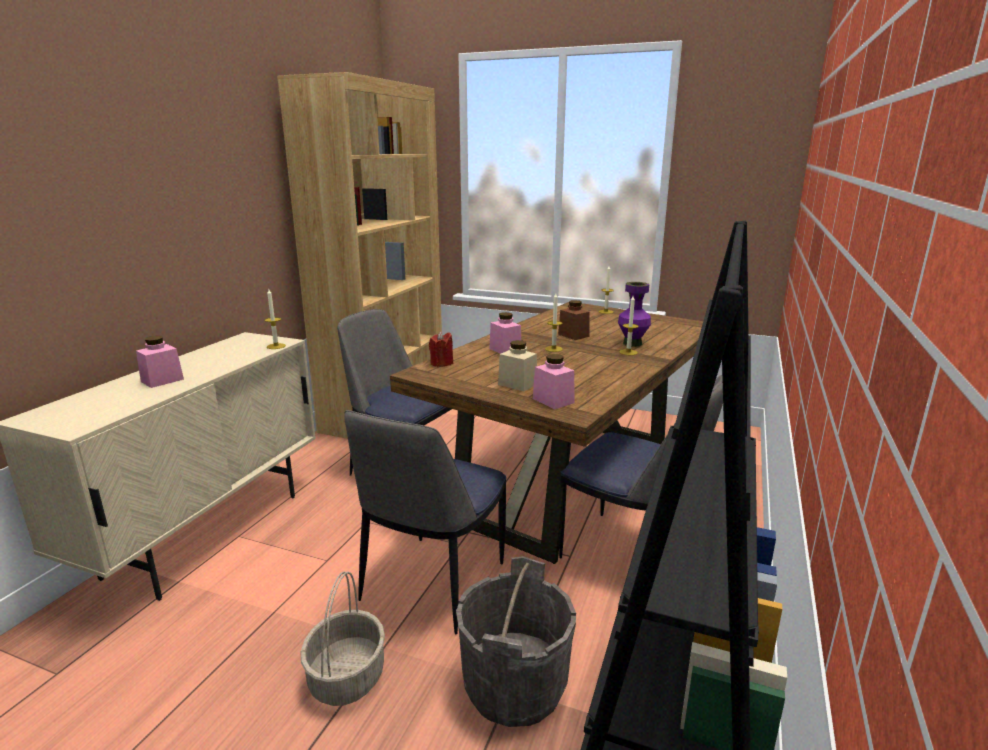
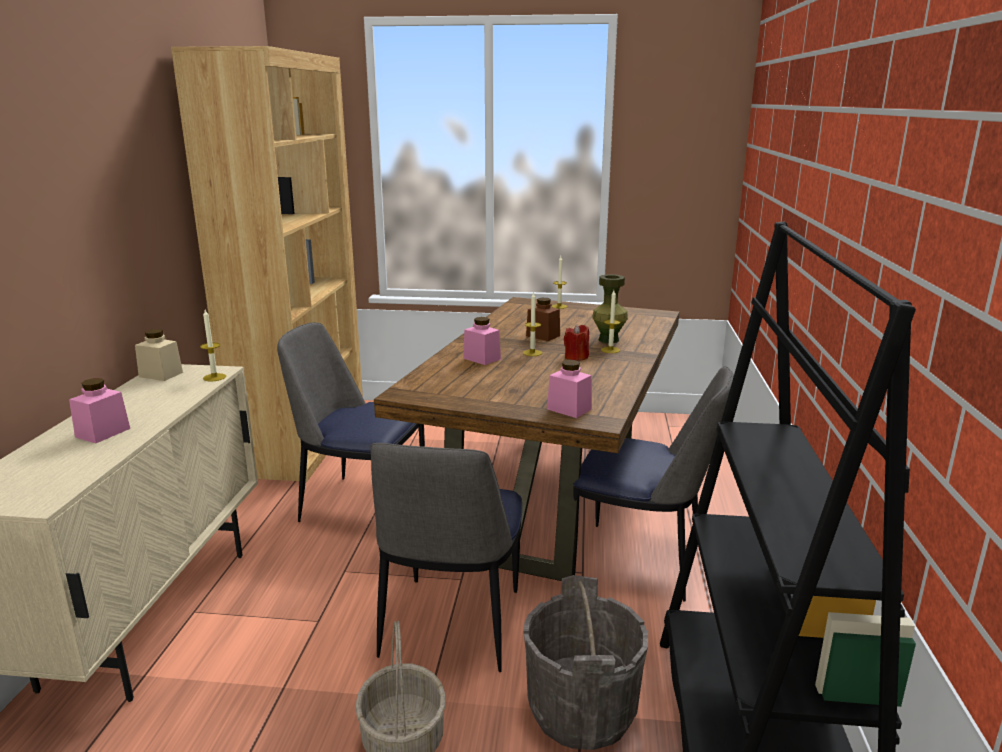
camera: 15 degrees left, 0 degrees up
red candle [429,332,453,367] -> red candle moved to [564,324,589,361]
beige jar [498,340,537,391] -> beige jar moved to [135,329,183,381]
purple vase [618,282,651,347] -> green vase [592,274,628,343]

